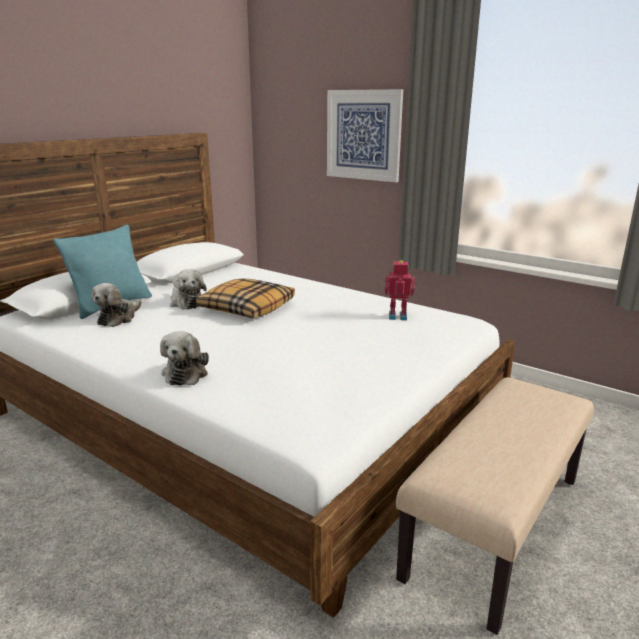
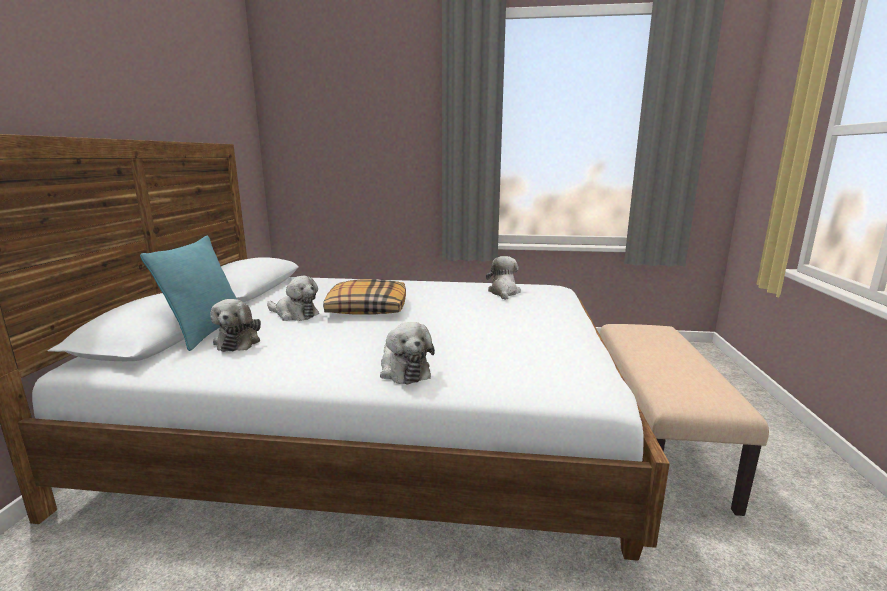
camera: 30 degrees left, 5 degrees down
picture [327,89,403,182] -> none
toy robot [385,260,415,320] -> plush toy [486,256,521,300]

